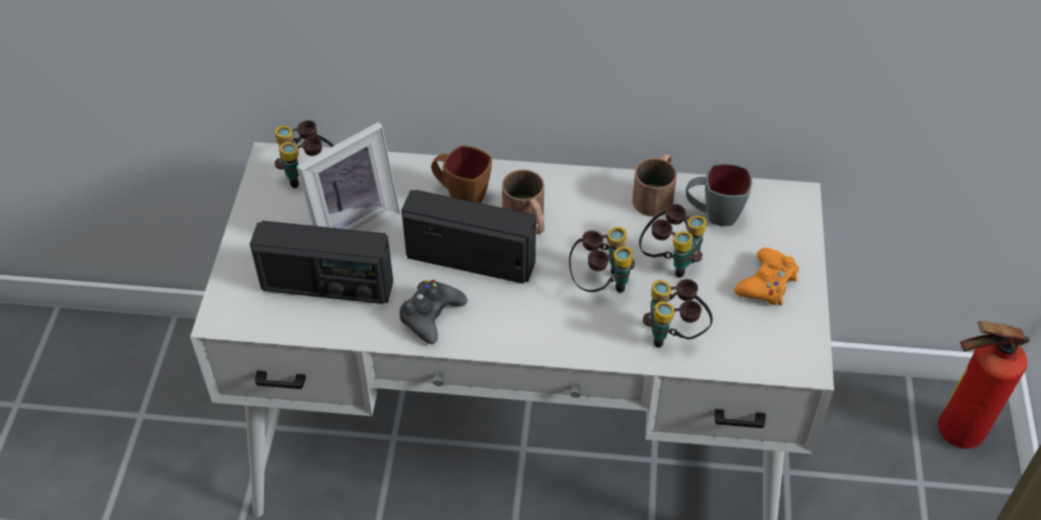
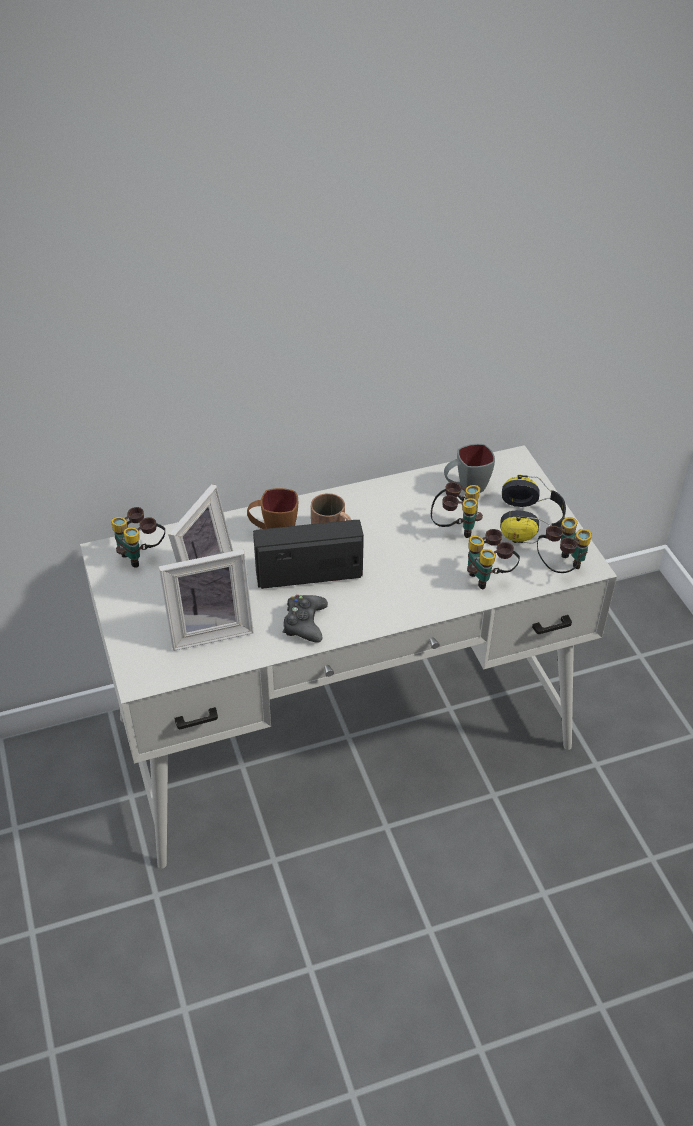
camera: 25 degrees left, 5 degrees down
radio [250,221,393,304] -> picture frame [159,549,254,651]
binoculars [569,227,635,293] -> binoculars moved to [537,517,592,573]
brown mug [632,153,677,217] -> none
orange game controller [734,248,799,305] -> headphones [500,475,566,544]
fire extinguisher [938,321,1030,449] -> none

